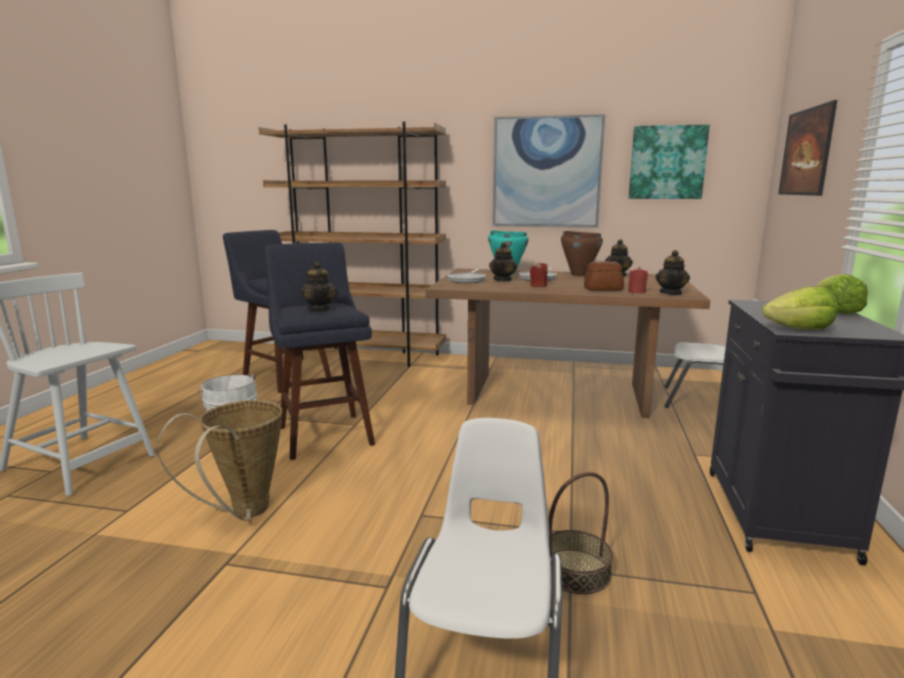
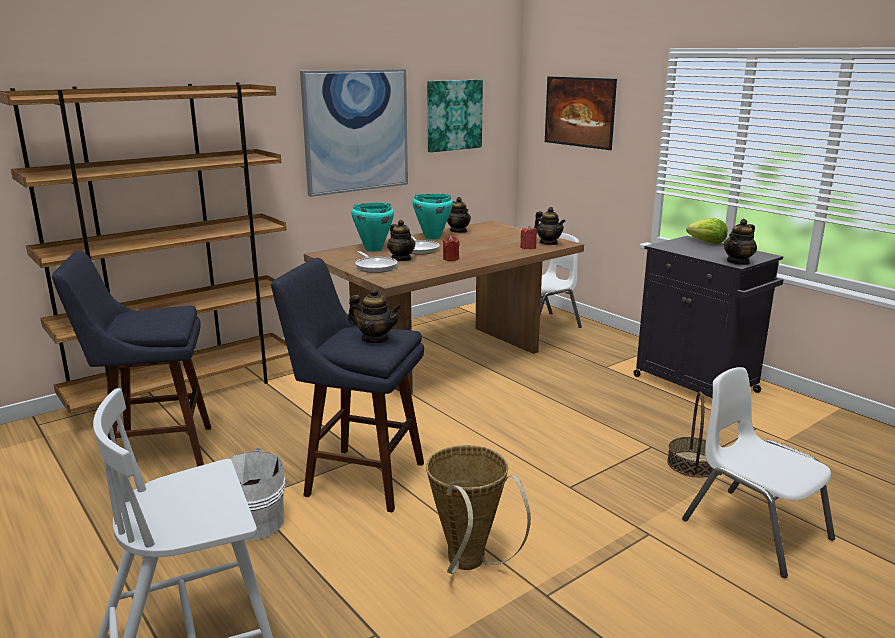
camera: 50 degrees left, 5 degrees up
brown cooking pot [561,231,603,276] -> turquoise cooking pot [412,194,453,239]
bread [584,261,624,291] -> none
lettuce [762,286,838,330] -> teapot [724,219,757,265]

